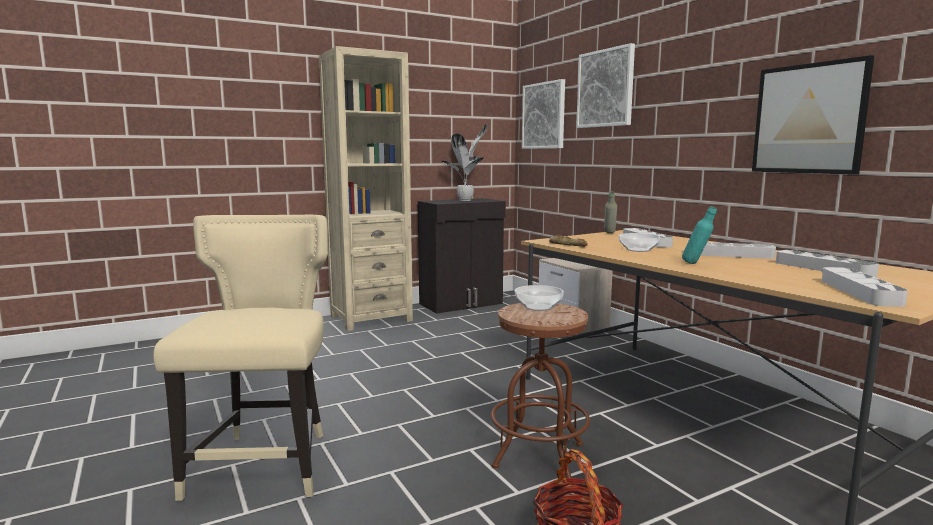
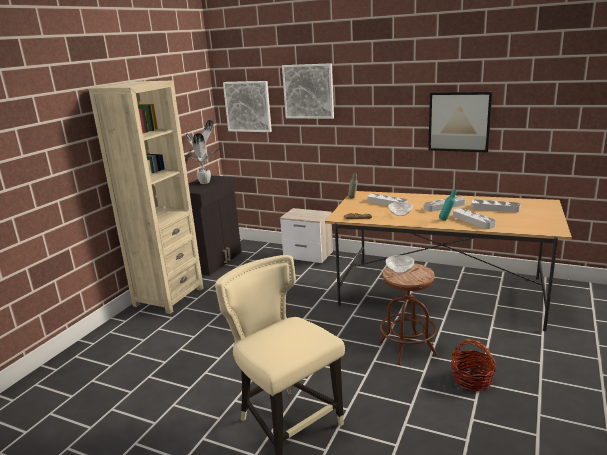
camera: 35 degrees left, 10 degrees up
grey tray [822,267,908,307] -> grey tray moved to [453,208,496,229]

